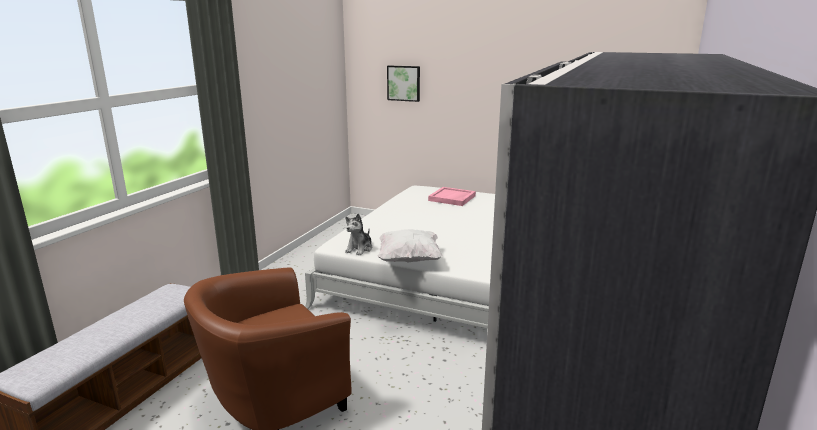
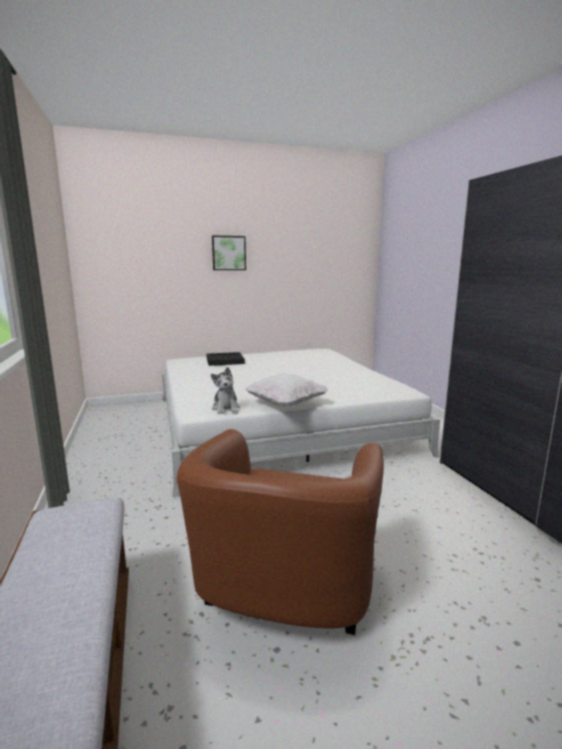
camera: 40 degrees left, 5 degrees down
picture [387,65,420,102] -> picture moved to [212,236,246,270]
pink tray [428,187,476,206] -> black tray [206,352,245,366]

